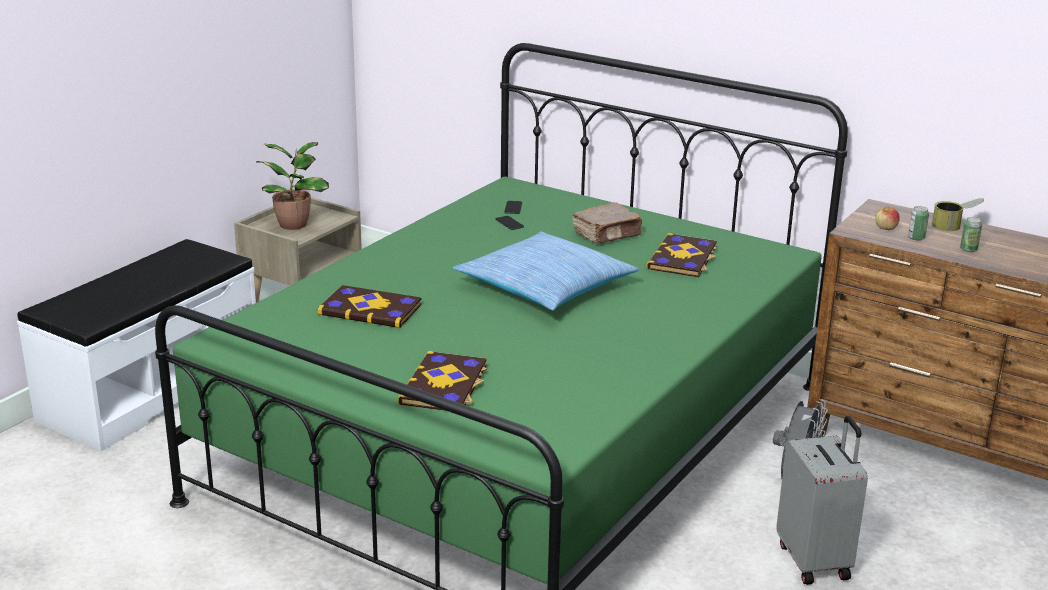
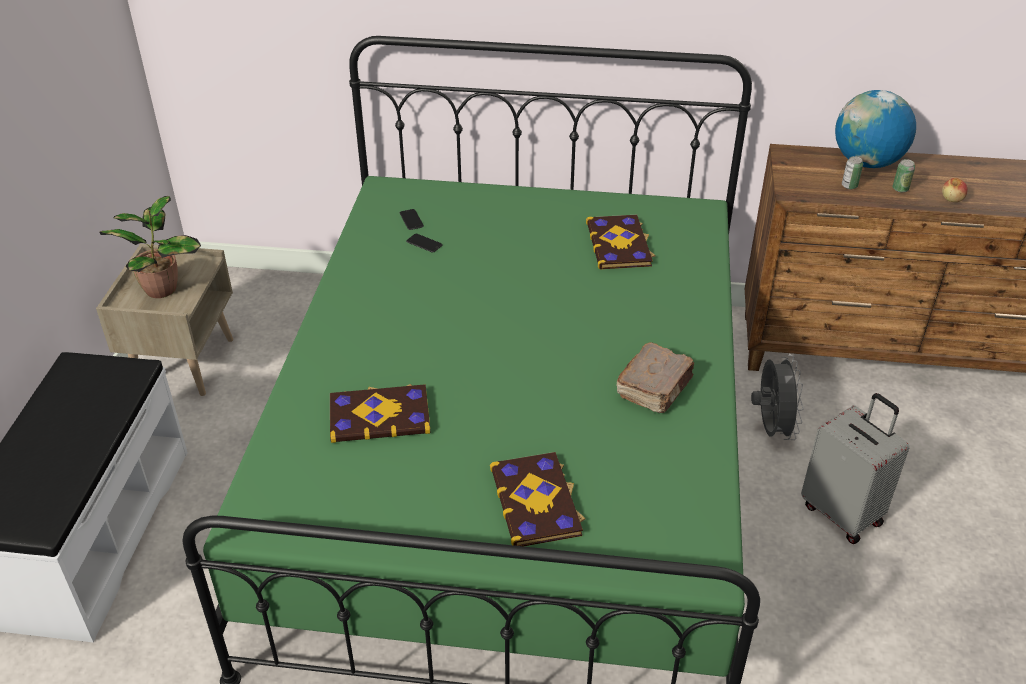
camera: 25 degrees left, 15 degrees up
pillow [453,231,639,310] -> none
brown book [572,202,642,243] -> brown book moved to [616,342,694,413]
apple [875,207,900,230] -> apple moved to [942,178,968,202]
can [932,198,984,231] -> globe [835,90,916,168]

